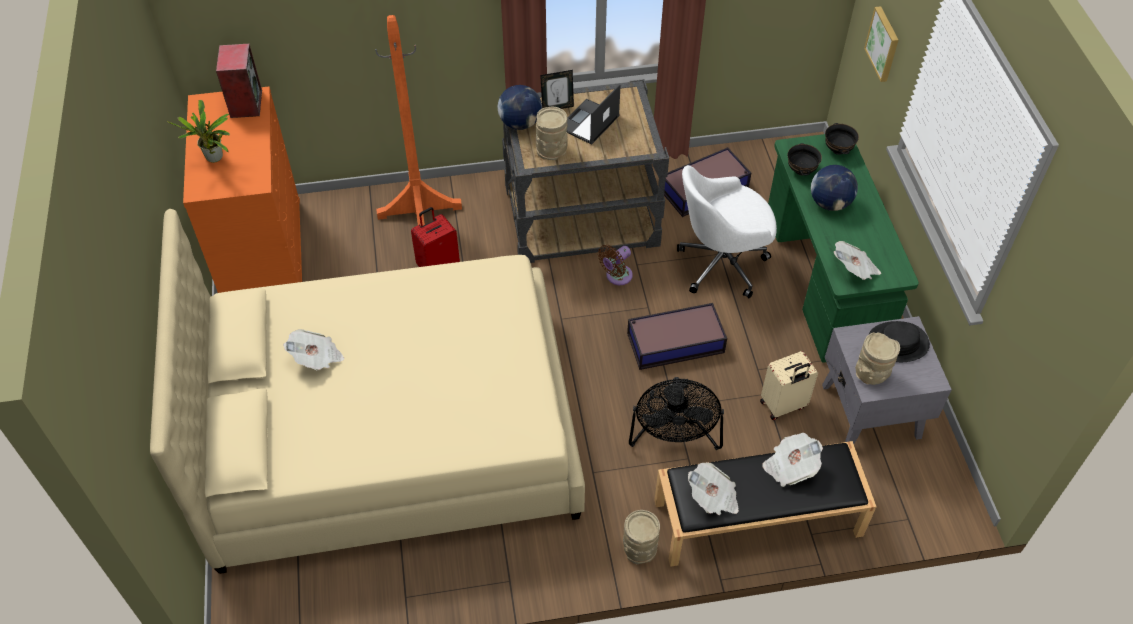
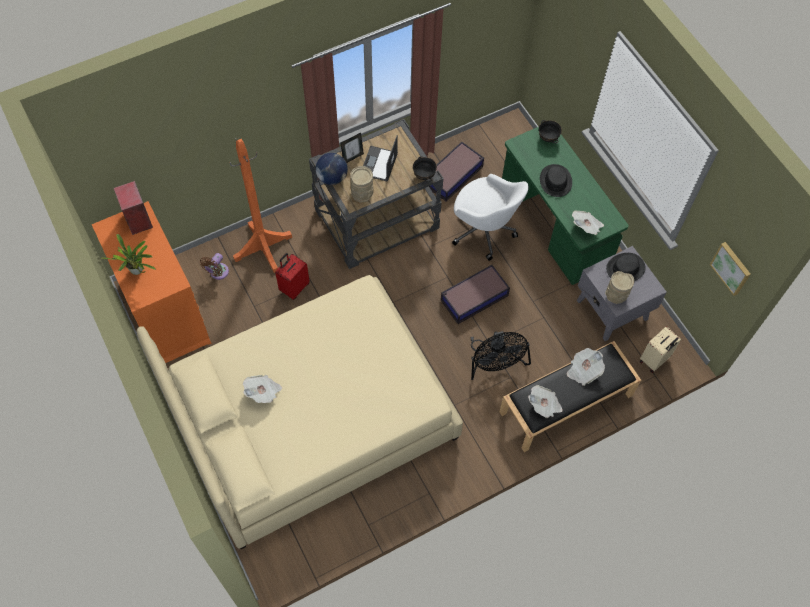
camera: 20 degrees left, 10 degrees up
brown fan [598,245,633,285] -> brown fan moved to [200,253,229,280]
beige vase [623,510,660,564] -> none
white office chair [677,165,777,299] -> white office chair turned 105 degrees counterclockwise [452,174,529,261]
beige suitcase [760,351,818,420] -> beige suitcase moved to [640,326,681,373]
black bowl [788,143,822,175] -> black bowl moved to [413,156,437,182]
globe [811,165,858,211] -> black hat [540,164,572,197]
picture [864,6,899,82] -> picture moved to [710,242,750,296]

